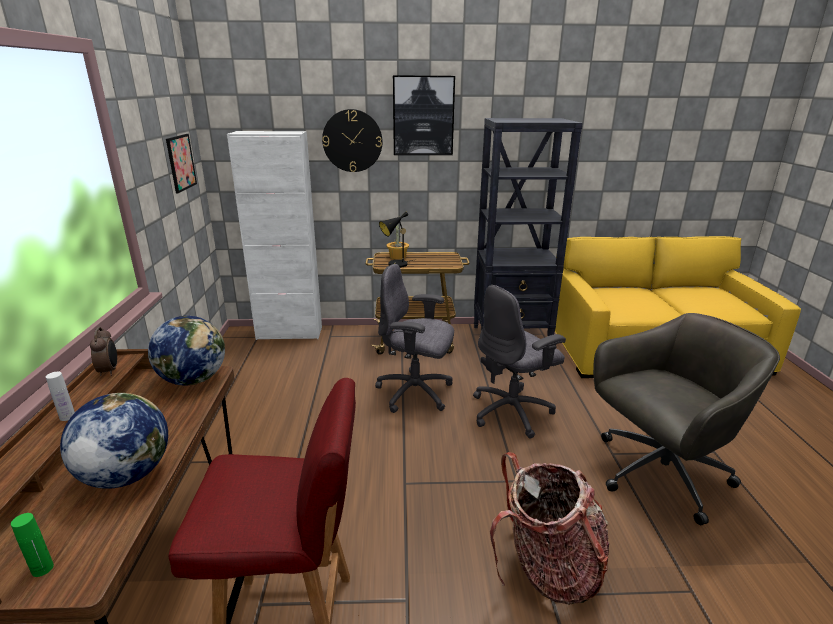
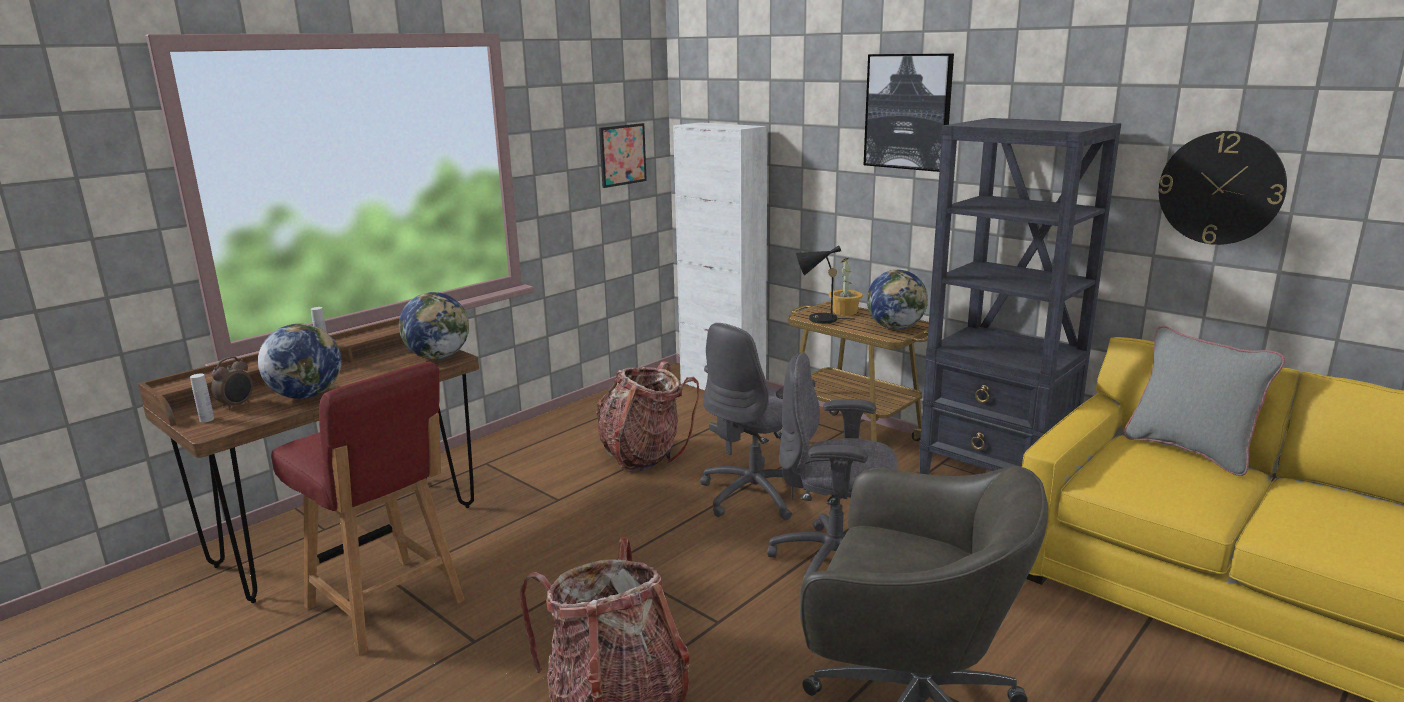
camera: 45 degrees right, 5 degrees down
green bottle [11,513,54,577] -> white bottle [190,373,214,422]
alarm clock [90,327,117,376] -> alarm clock moved to [211,357,253,410]
wall clock [322,109,383,172] -> wall clock moved to [1159,131,1287,245]
grey office chair [375,264,454,413] -> grey office chair turned 105 degrees counterclockwise [700,323,815,520]
none -> backpack [596,361,699,471]
none -> globe [867,270,928,330]
none -> grey pillow [1124,326,1285,476]

